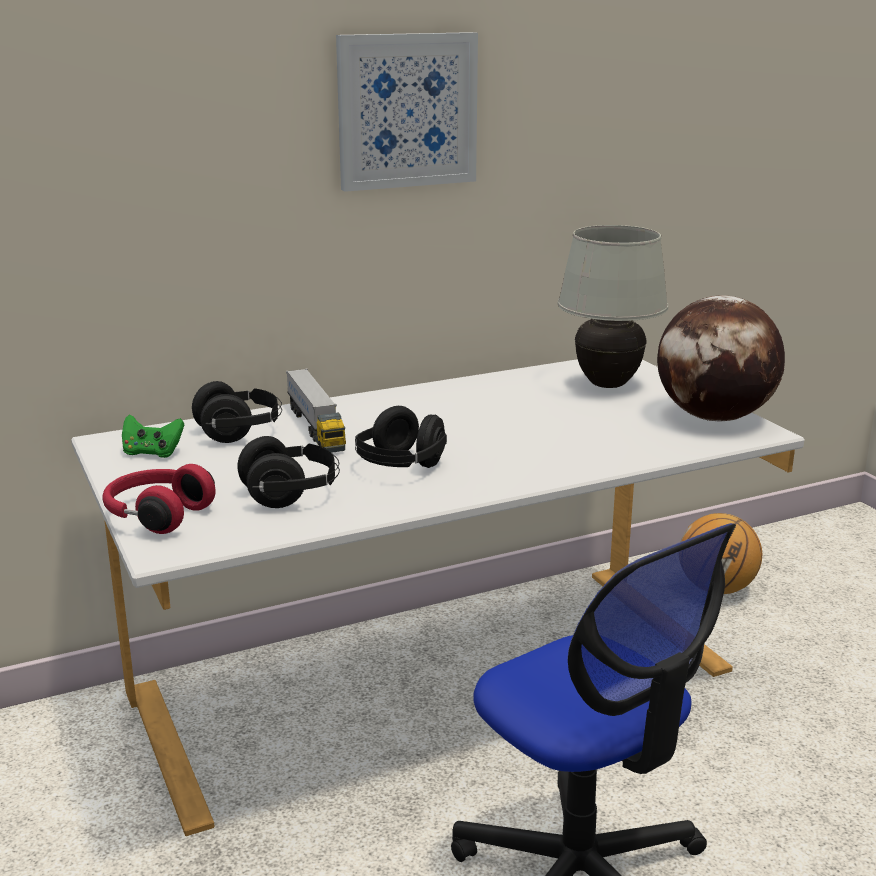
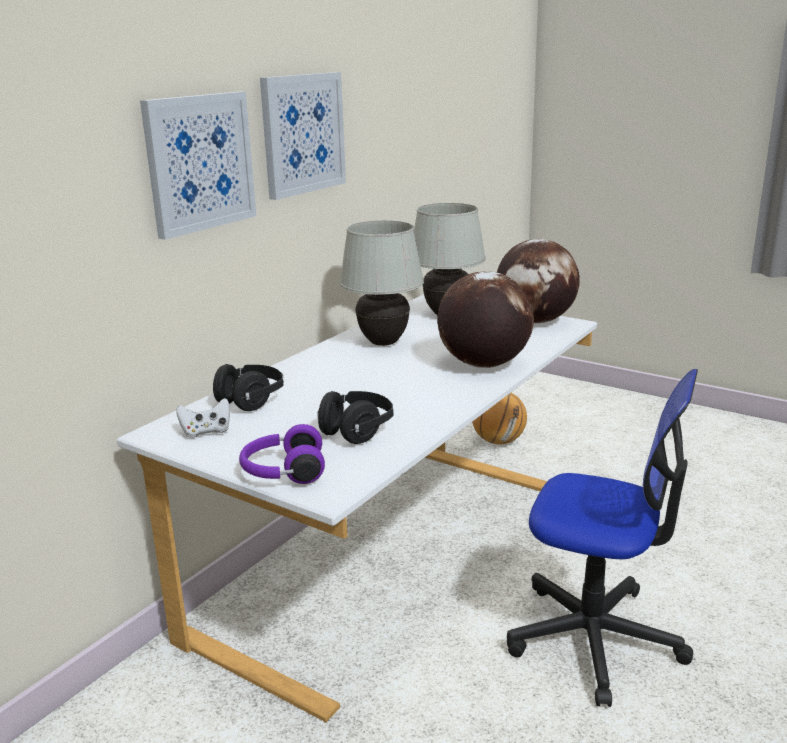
camera: 30 degrees left, 0 degrees up
red headphones [102,464,216,534] -> purple headphones [239,424,325,484]
green game controller [122,415,184,458] -> white game controller [176,398,230,438]
toy truck [286,369,346,453] -> none
black headphones [355,406,447,468] -> none
none -> picture [140,92,256,240]
none -> white table lamp [340,220,424,346]
none -> globe [437,271,534,368]

